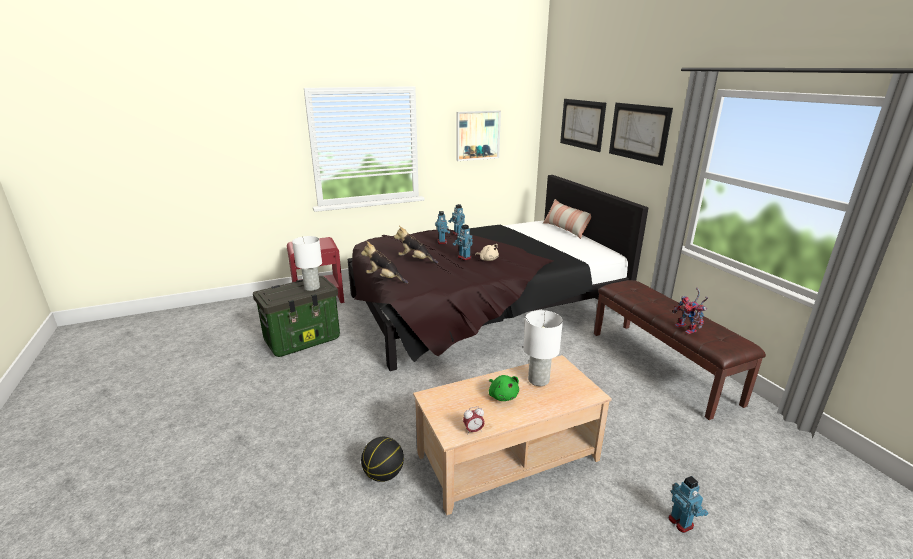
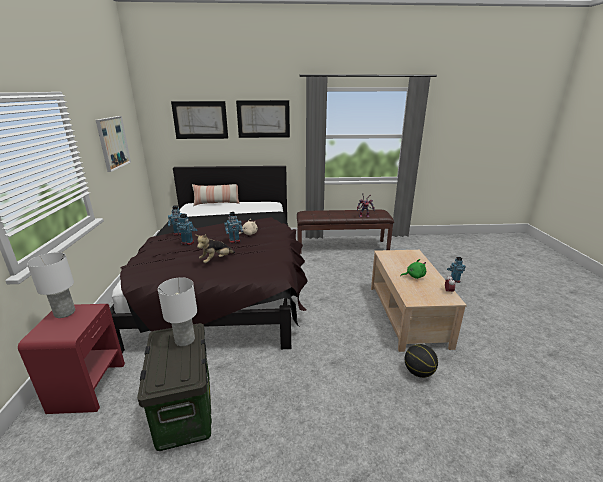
camera: 70 degrees left, 0 degrees up
plush toy [361,241,408,284] -> none
white table lamp [523,310,563,386] -> white table lamp moved to [27,252,75,318]

